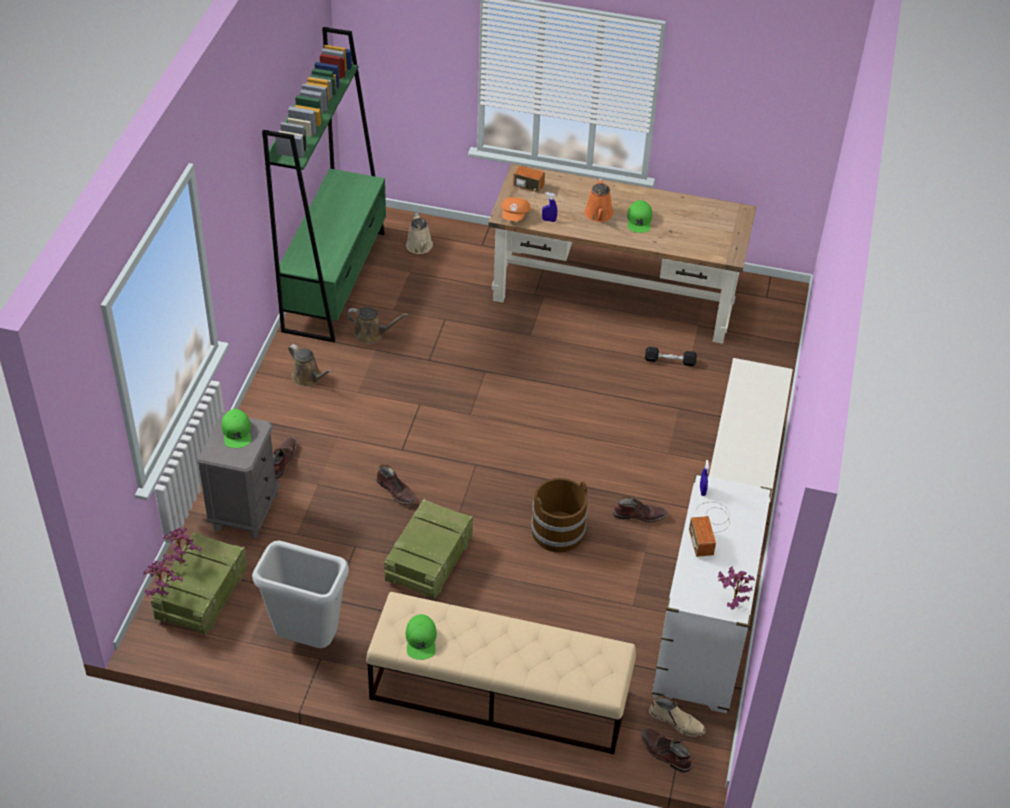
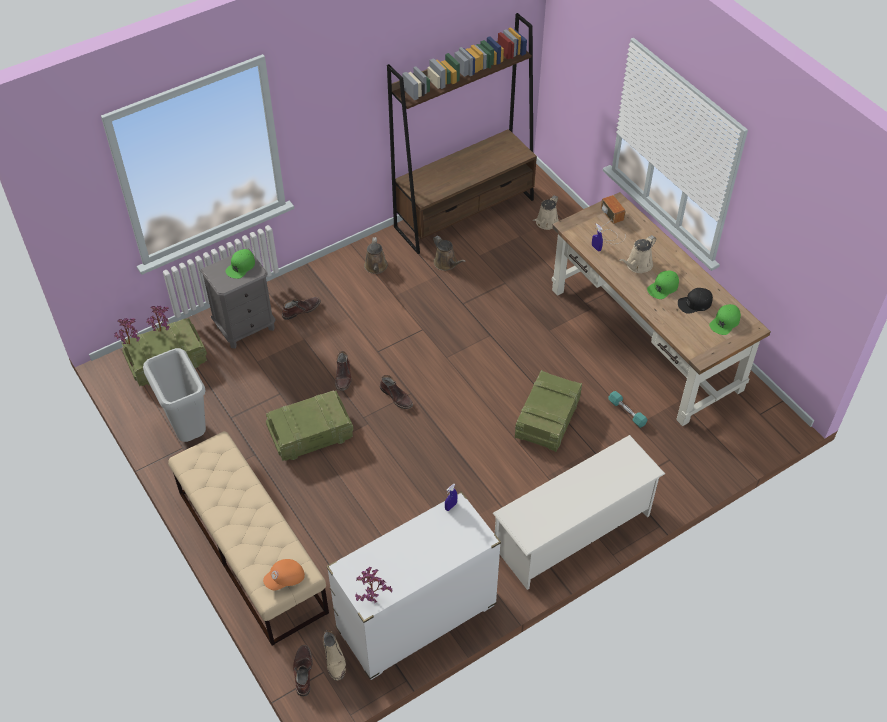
camera: 45 degrees right, 5 degrees up
green bookcase [262,27,386,342] -> brown bookcase [387,13,537,254]
green cap [405,614,437,660] -> green cap moved to [709,304,741,335]
orange cap [501,197,530,221] -> orange cap moved to [263,559,305,591]
brown bucket [531,478,588,552] -> none
orange watering can [584,178,613,222] -> beige watering can [619,235,656,273]
brown boot [613,496,668,522] -> brown boot moved to [380,375,413,409]
black dumbbell [645,347,697,366] -> turquoise dumbbell [608,391,648,428]
radio [689,502,730,557] -> none
none -> crate [515,370,582,452]
none -> black cap [678,288,713,314]

